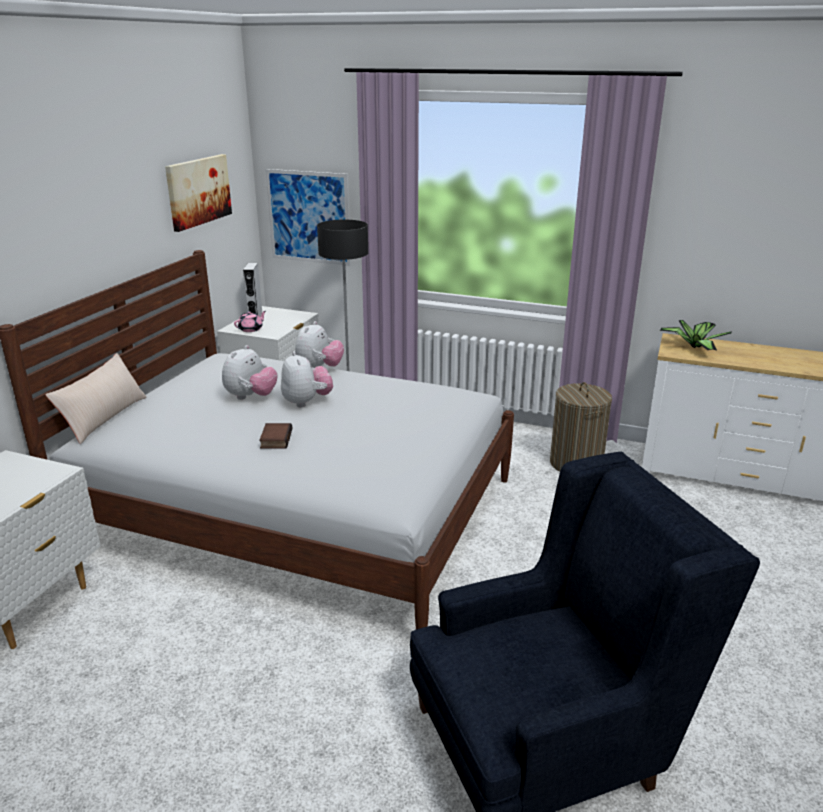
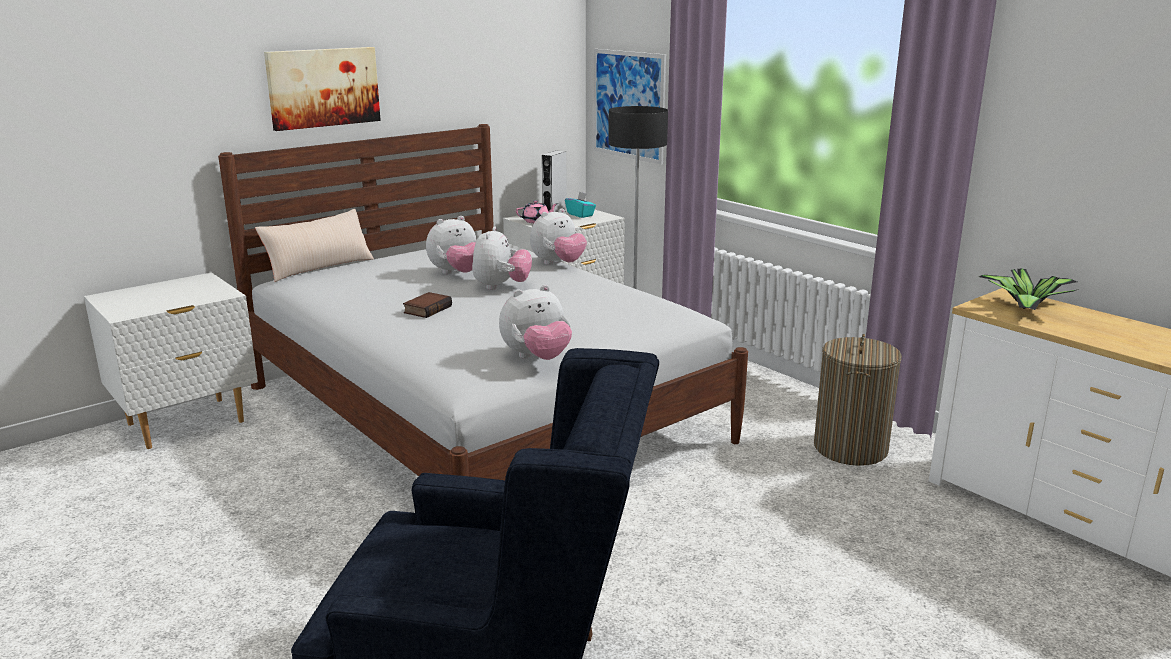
camera: 30 degrees right, 5 degrees down
picture [165,154,232,232] -> picture moved to [264,47,381,131]
none -> plush toy [499,285,572,360]
none -> turquoise tissue box [565,191,596,218]

